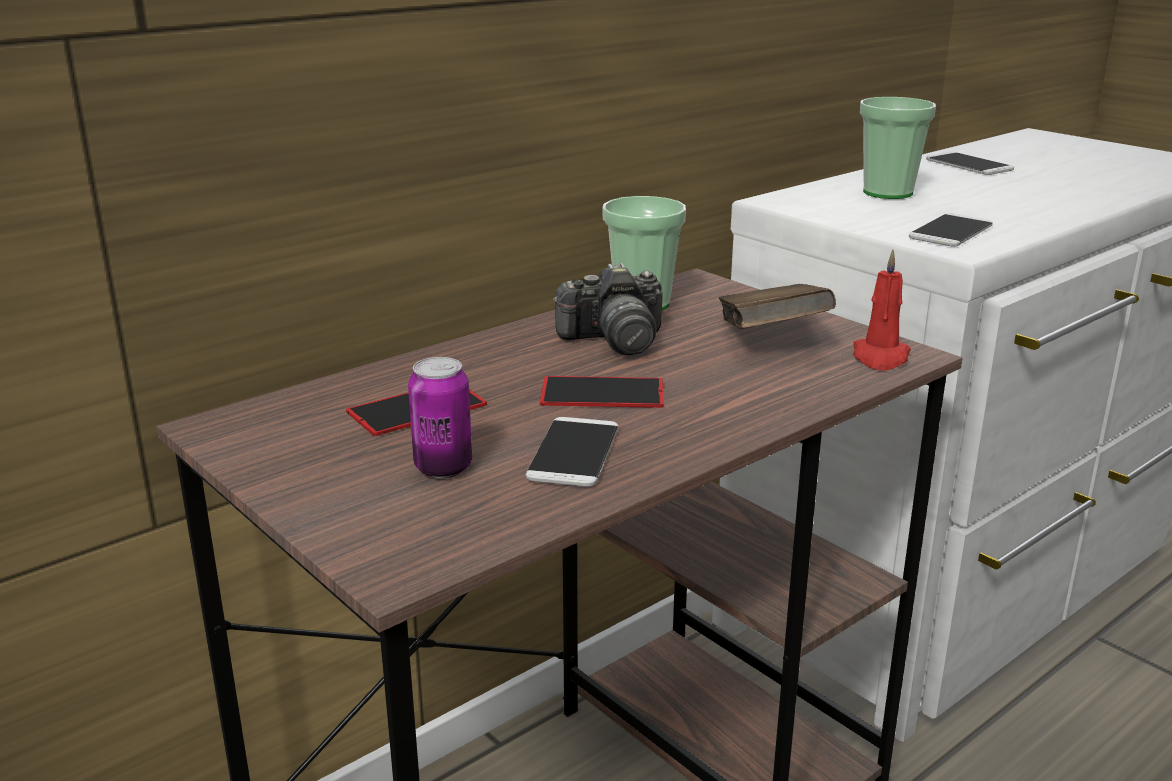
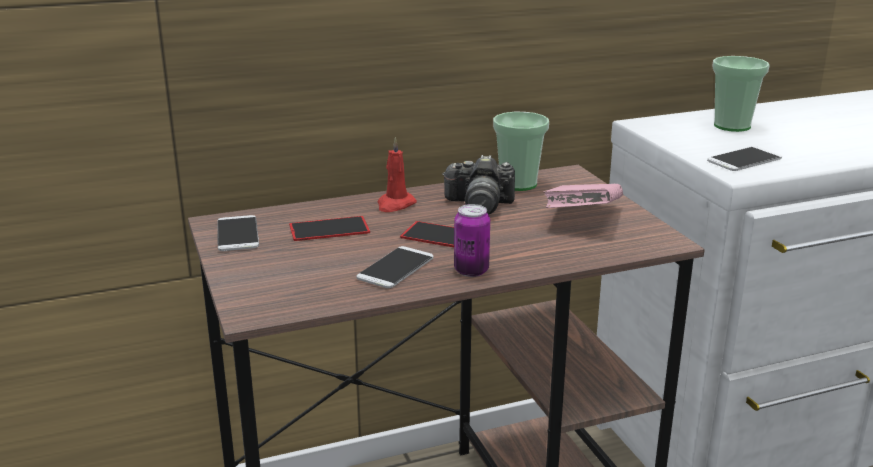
camera: 20 degrees right, 0 degrees up
can [408,357,472,478] -> can moved to [454,204,490,277]
brown book [719,284,836,329] -> pink book [543,184,623,208]
red candle [853,250,911,371] -> red candle moved to [378,137,417,212]
phone [926,152,1014,175] -> phone moved to [217,215,259,251]

